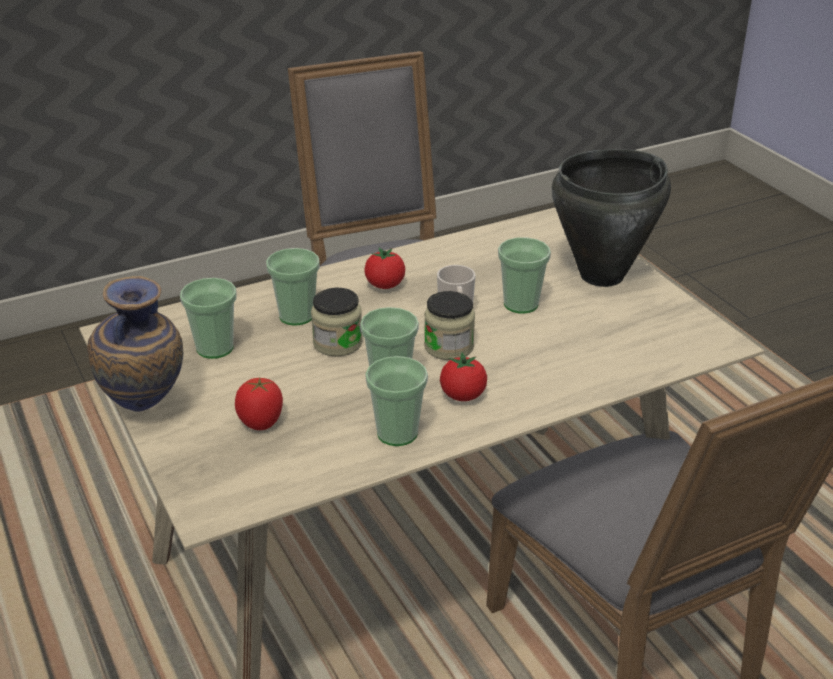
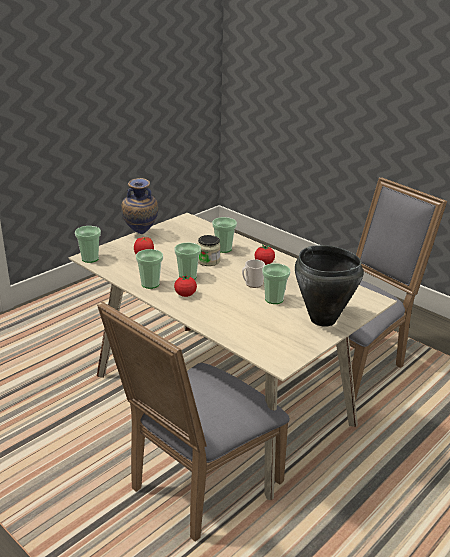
camera: 70 degrees right, 5 degrees down
cup [180,278,237,359] -> cup moved to [75,226,101,263]
jar [424,291,475,360] -> none

